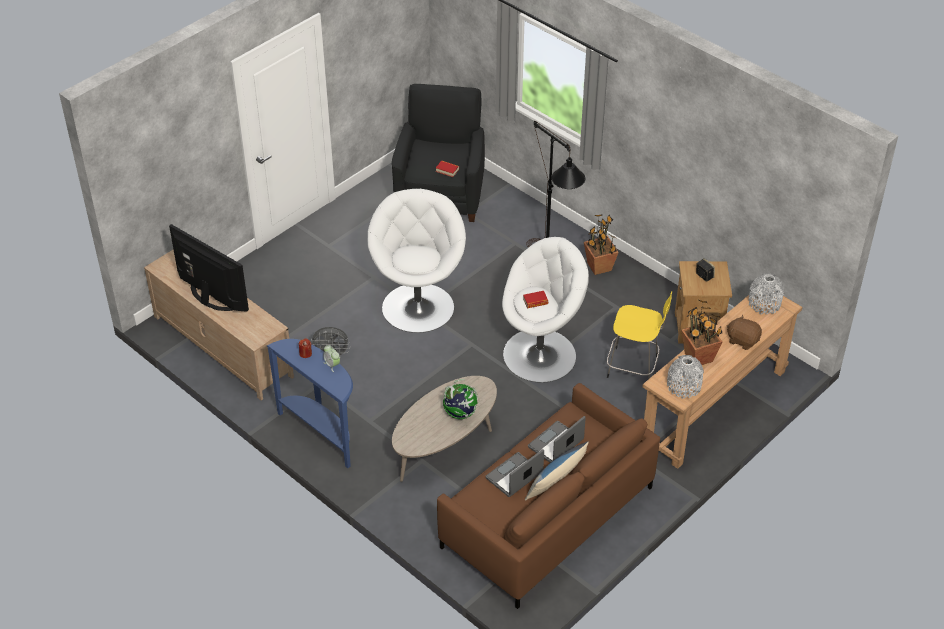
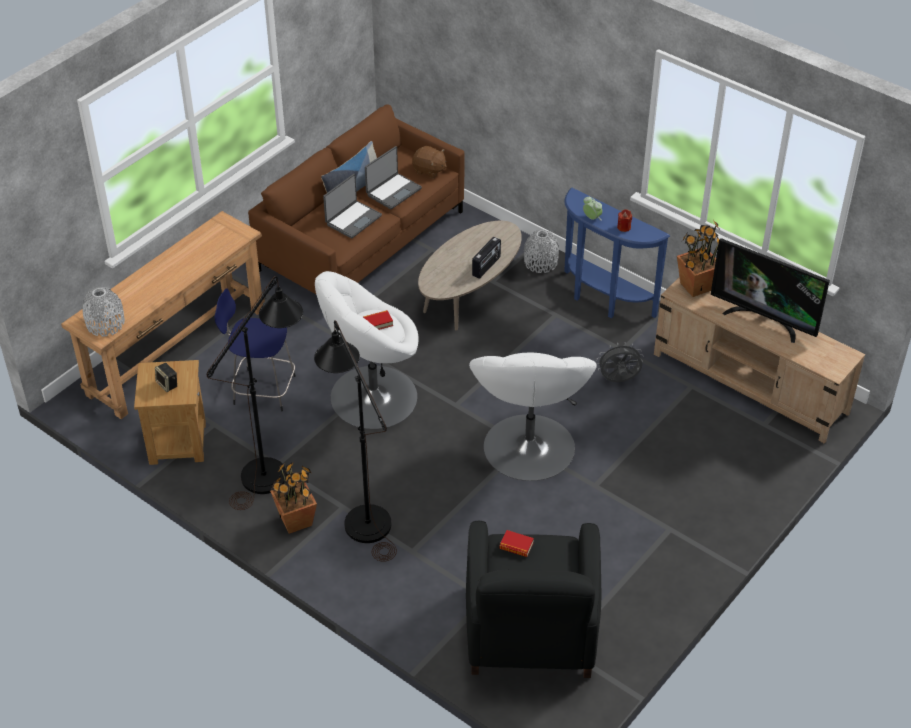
camera: 175 degrees right, 0 degrees up
globe [442,379,478,419] -> none
yellow stool [607,291,672,379] -> blue stool [214,288,296,412]
grey vase [667,355,704,399] -> grey vase moved to [524,230,559,273]
potted plant [681,300,723,365] -> potted plant moved to [677,220,719,297]
brown plush toy [727,315,762,350] -> brown plush toy moved to [412,146,447,178]
none -> black floor lamp [207,276,303,510]
none -> radio [472,237,501,279]

